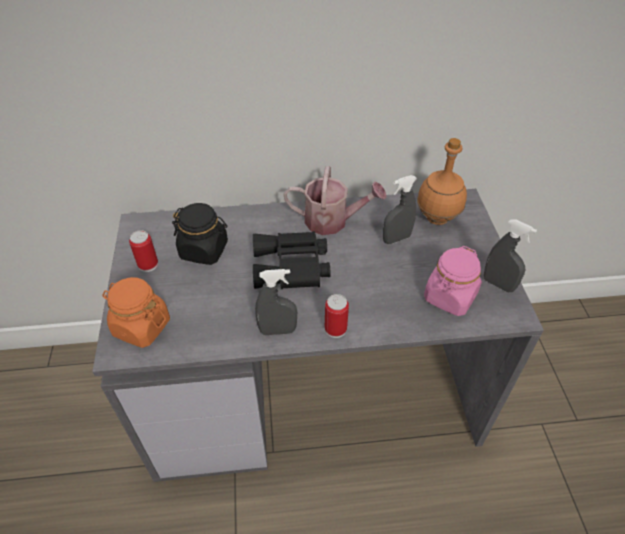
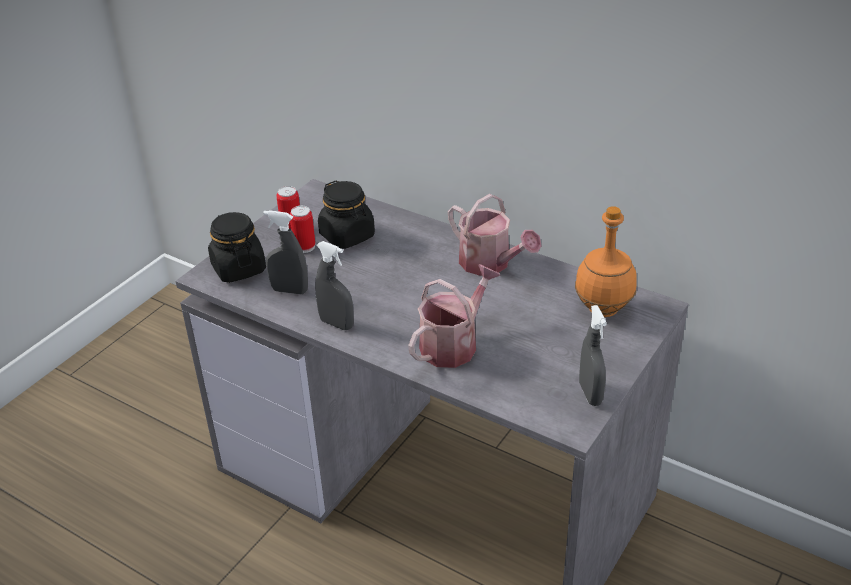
camera: 40 degrees right, 10 degrees down
orange jar [102,277,170,348] -> black jar [208,212,266,283]
black binoculars [253,231,330,289] -> none
can [325,294,349,338] -> can moved to [290,206,315,253]
grey spray bottle [383,175,417,244] -> grey spray bottle moved to [263,210,308,294]
pink jar [424,246,482,316] -> none
none -> watering can [408,264,500,368]

